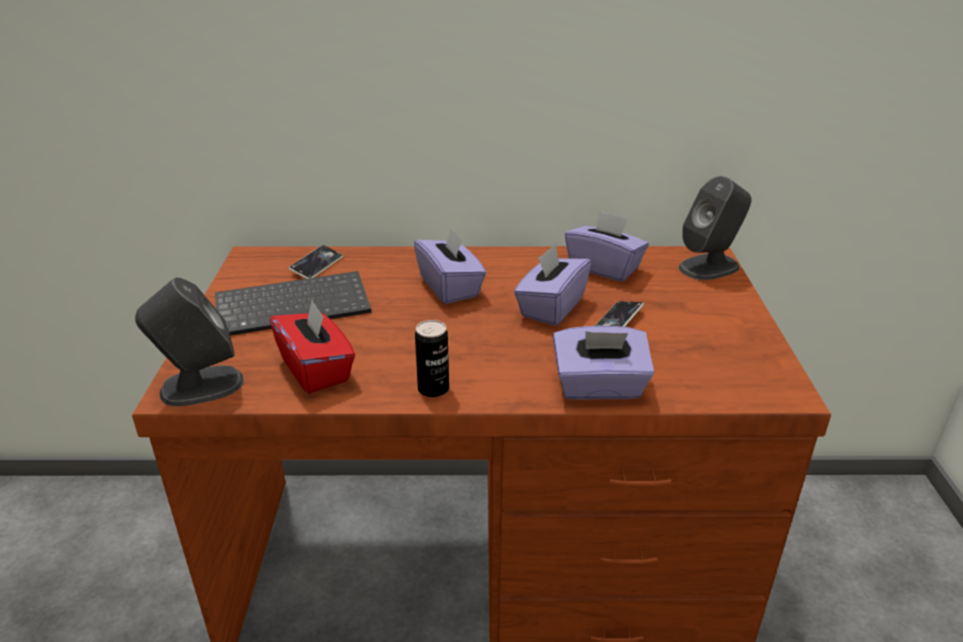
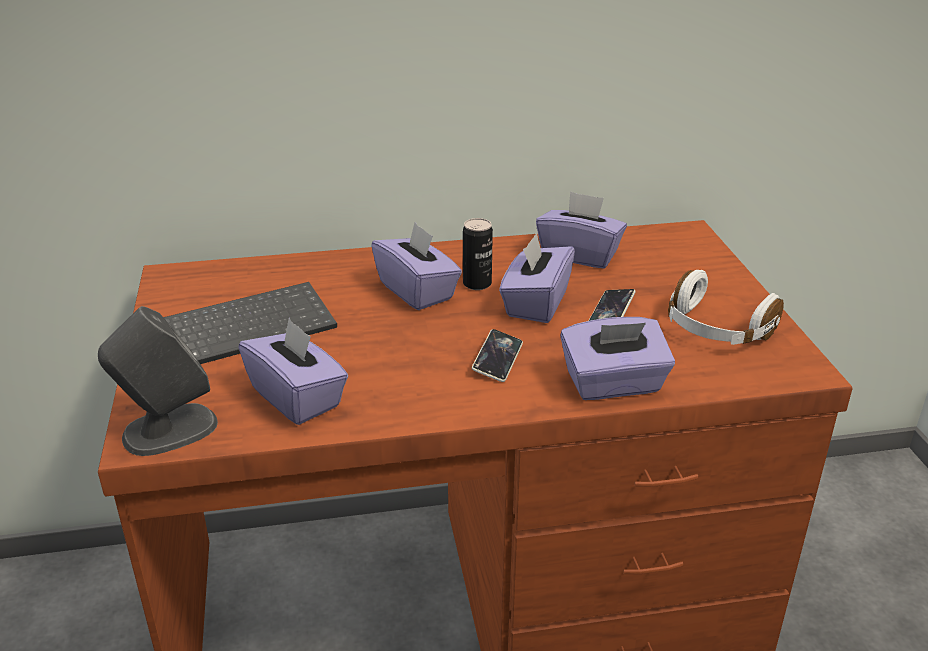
camera: 10 degrees left, 0 degrees up
red tissue box [270,300,355,394] -> purple tissue box [238,318,348,425]
phone [289,245,343,279] -> phone moved to [472,329,523,382]
can [415,320,449,397] -> can moved to [463,218,493,290]
grey speaker [679,176,751,280] -> none
none -> white headphones [668,270,784,345]

